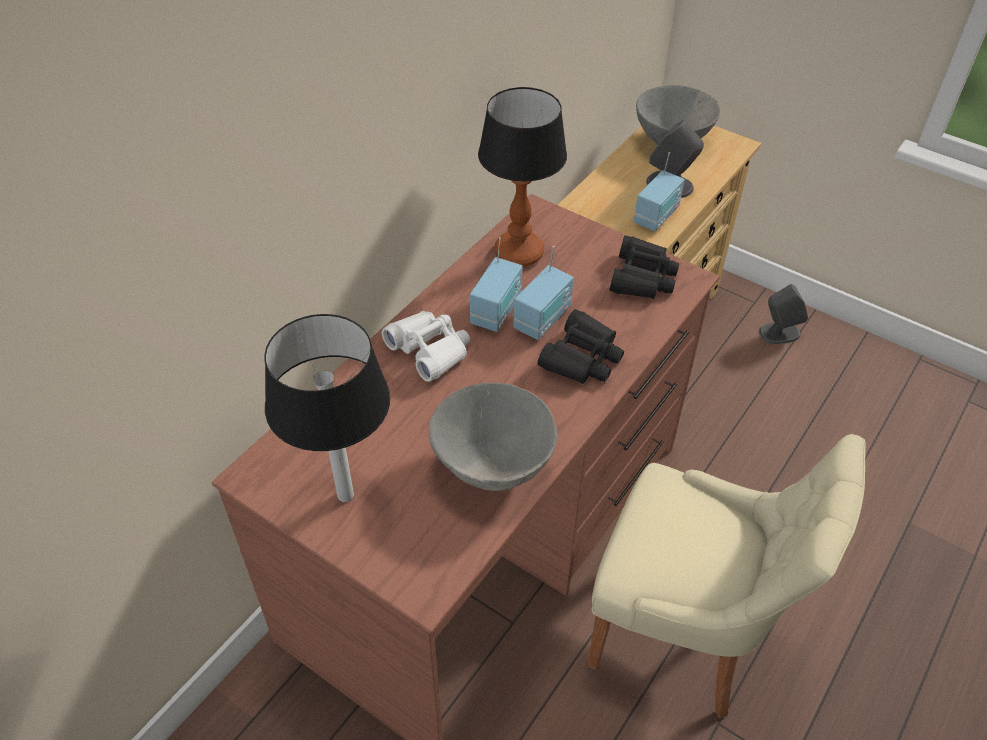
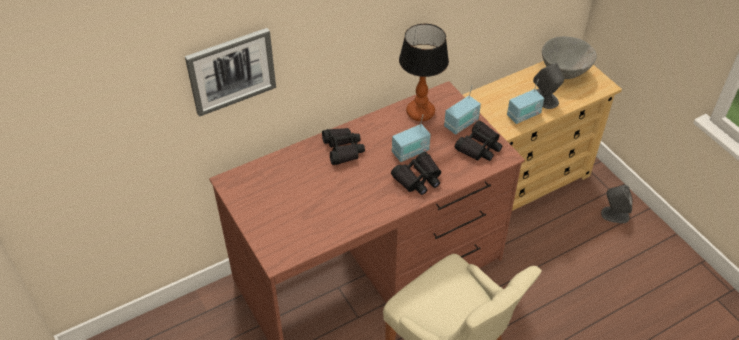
camera: 25 degrees right, 0 degrees up
table lamp [265,314,390,502] -> none
white binoculars [382,311,470,382] -> black binoculars [322,128,365,165]
grey bowl [429,383,557,491] -> none
radio [470,237,522,332] -> radio moved to [444,86,481,135]
none -> picture [185,28,276,117]

